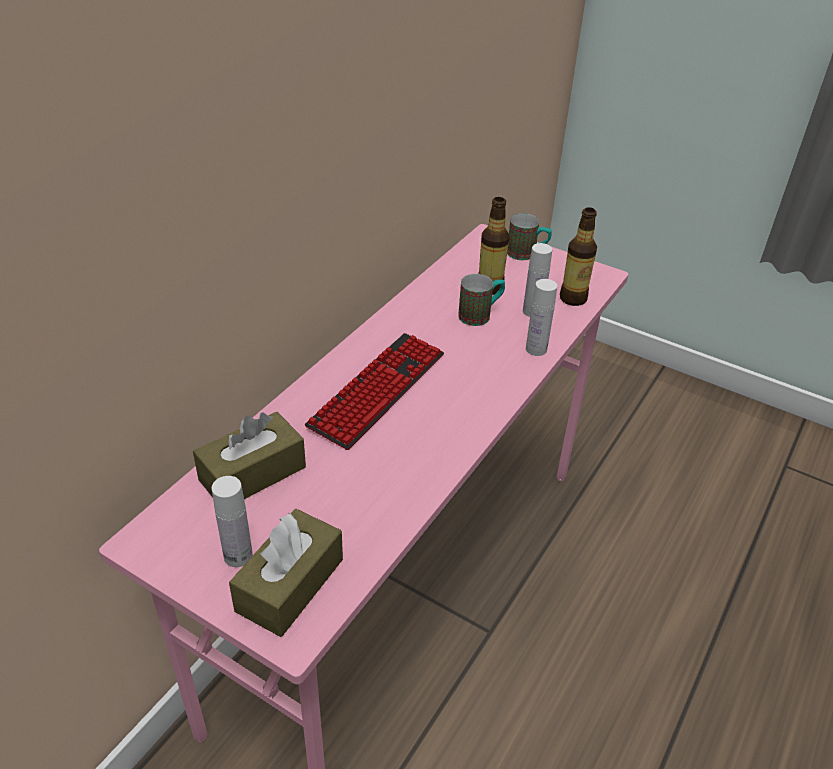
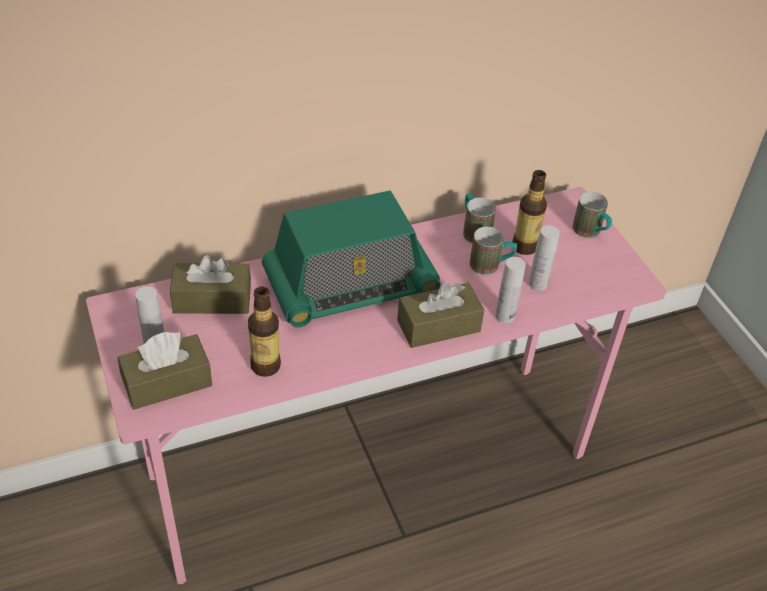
camera: 35 degrees right, 5 degrees up
keyboard [305,333,444,450] -> radio [262,191,441,327]
bottle [560,207,597,306] -> bottle moved to [248,287,281,377]
none -> brown tissue box [397,282,484,348]
none -> mug [463,193,496,243]

